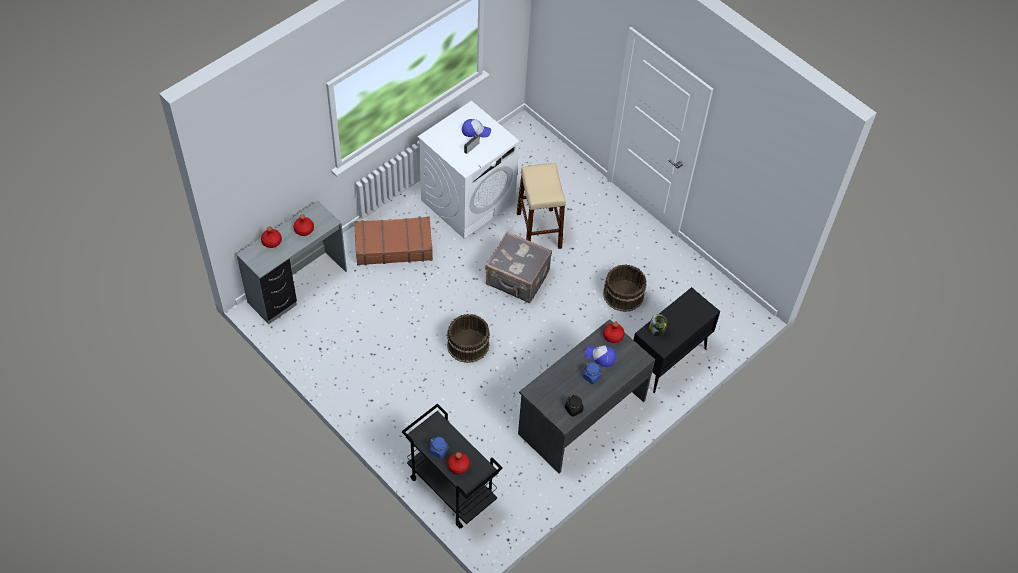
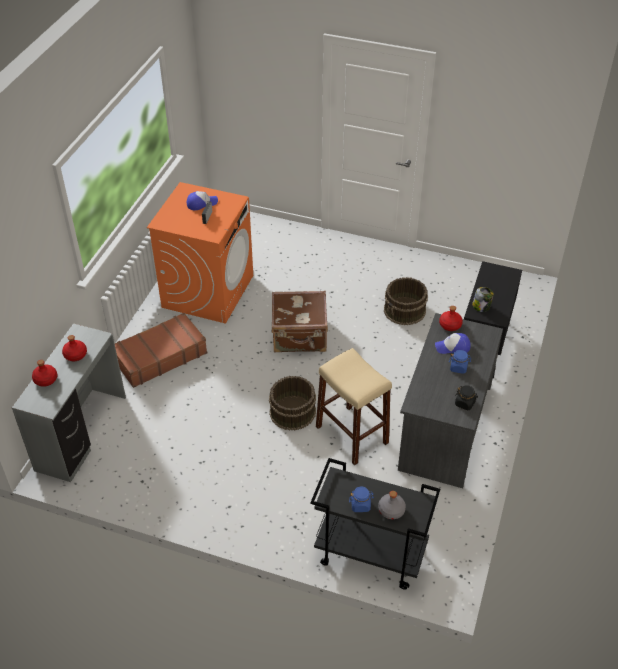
camera: 25 degrees left, 10 degrees down
white washing machine [418,101,519,239] -> orange washing machine [147,182,253,323]
red bottle [447,452,470,474] -> grey bottle [378,491,406,519]
grey suitcase [485,232,552,303] -> brown suitcase [272,291,328,353]
beige stool [517,163,566,249] -> beige stool moved to [316,348,392,465]

